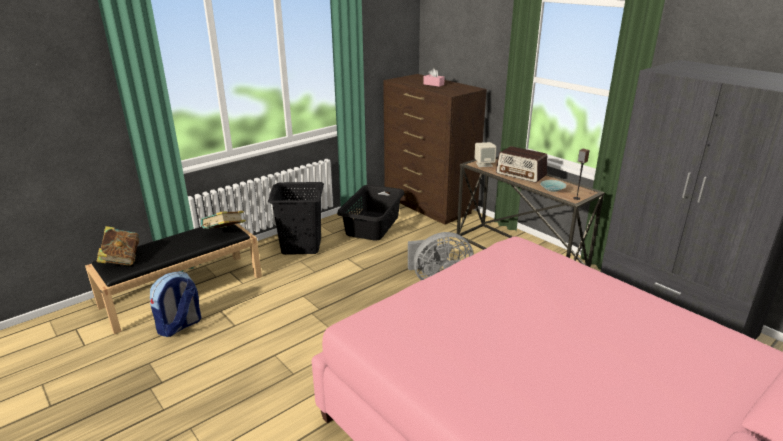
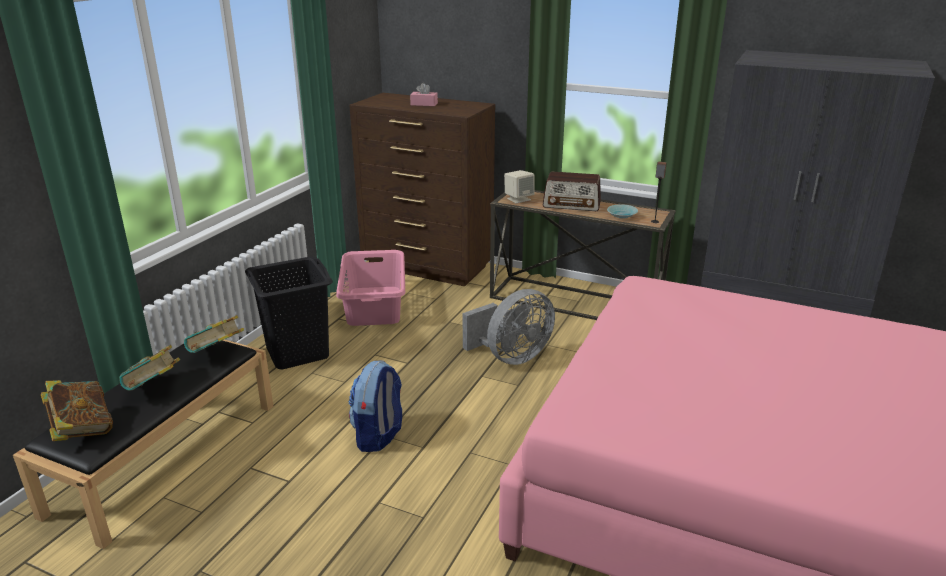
camera: 25 degrees left, 0 degrees up
backpack [150,271,201,337] -> backpack moved to [349,360,402,452]
black laundry basket [337,185,405,241] -> pink laundry basket [336,250,405,326]
none -> book [119,345,180,391]

